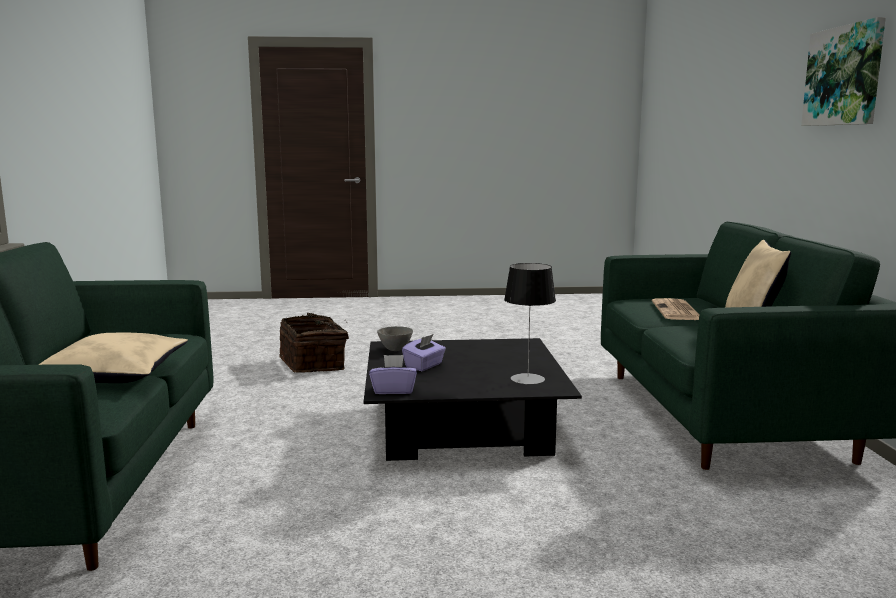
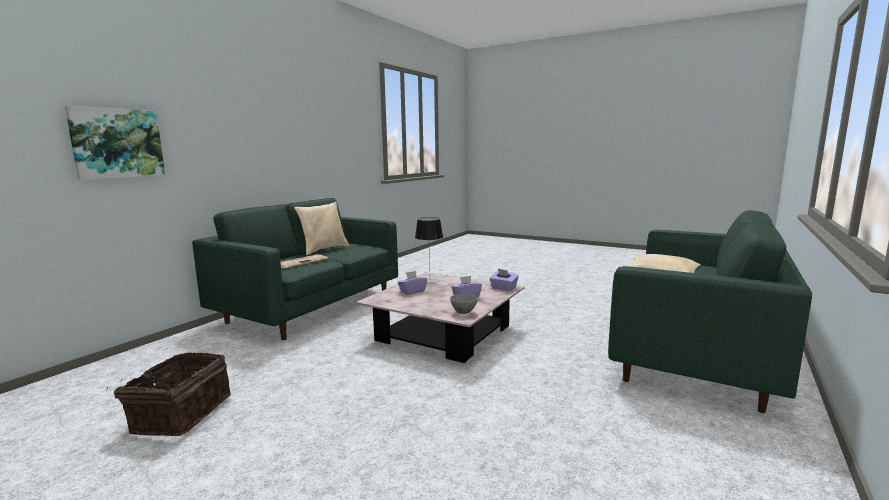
camera: 145 degrees left, 0 degrees up
basket [279,313,349,373] -> basket moved to [107,352,231,436]
black coffee table [364,338,582,461] -> pink coffee table [355,273,524,363]
picture [801,17,886,126] -> picture moved to [65,106,165,180]
none -> purple tissue box [398,271,427,295]

